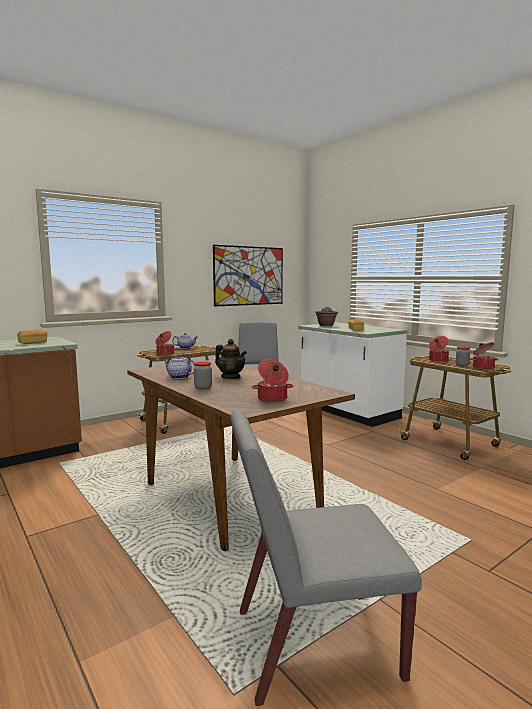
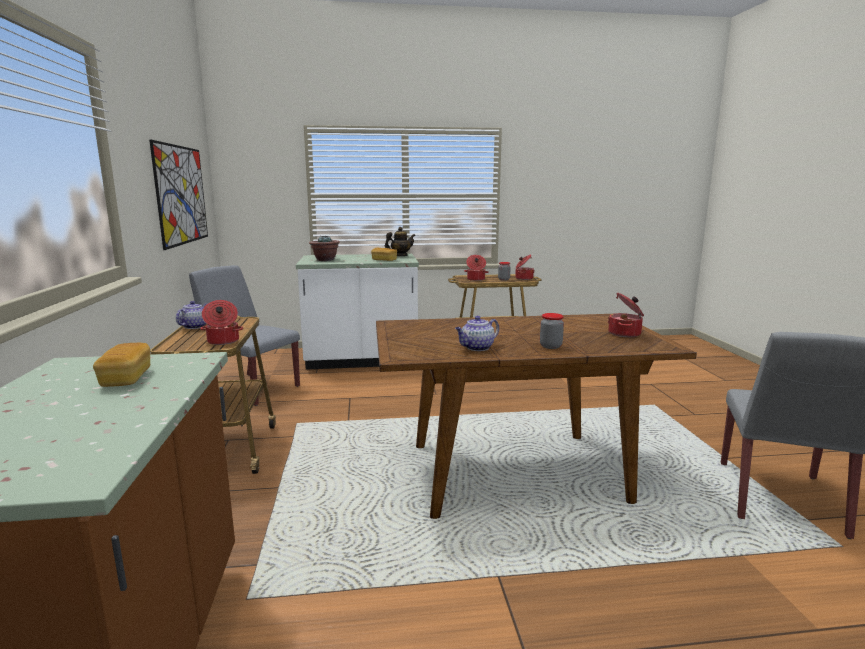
camera: 60 degrees left, 5 degrees up
teapot [215,339,247,379] -> teapot moved to [385,227,416,256]

